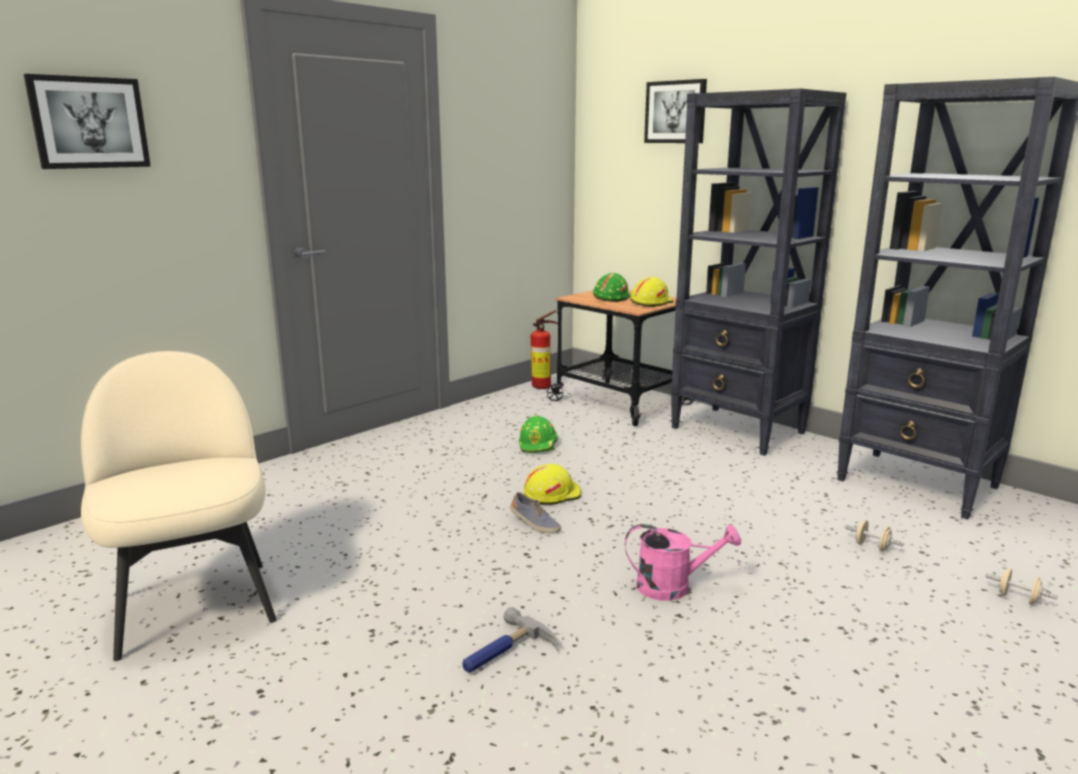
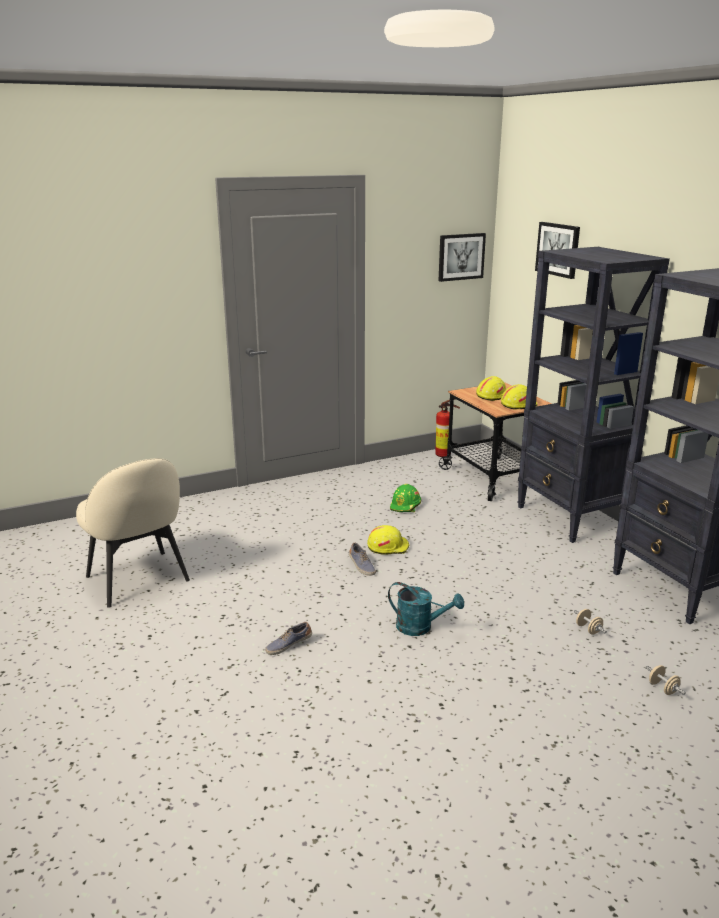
camera: 20 degrees right, 5 degrees up
picture [24,74,151,169] -> picture moved to [438,233,486,282]
beige chair [81,351,277,661] -> beige chair turned 150 degrees clockwise [76,458,190,608]
hammer [462,607,558,673] -> shoe [265,622,312,655]
green hard hat [593,273,631,302] -> yellow hard hat [476,376,506,401]
pink watering can [625,524,741,601] -> turquoise watering can [388,582,464,636]

